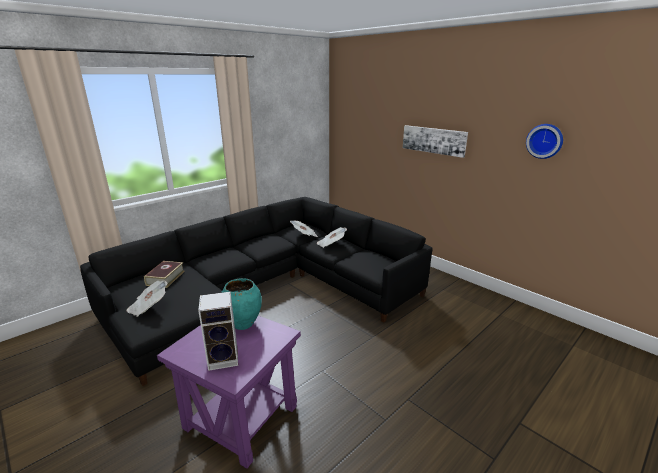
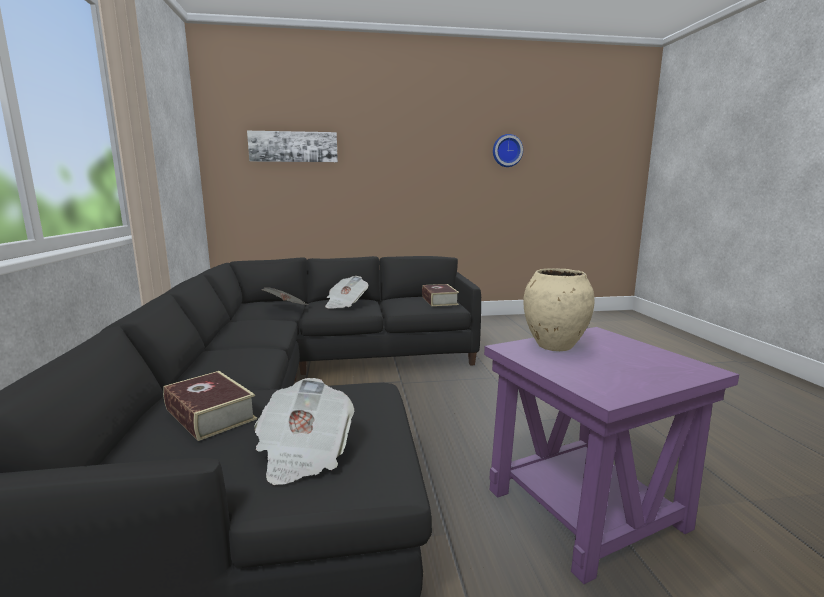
camera: 55 degrees left, 10 degrees down
speaker [198,292,238,371] -> none
turquoise vase [221,278,262,330] -> beige vase [523,268,594,351]
picture [403,125,468,158] -> picture moved to [247,131,338,162]
none -> book [422,284,459,306]

